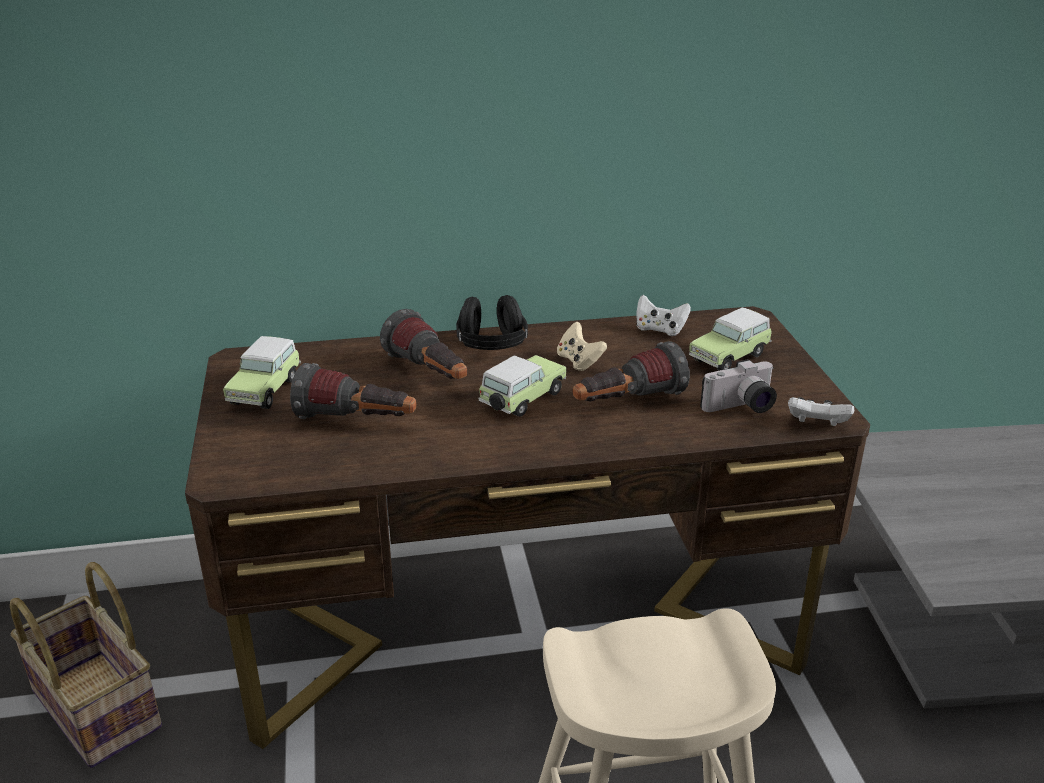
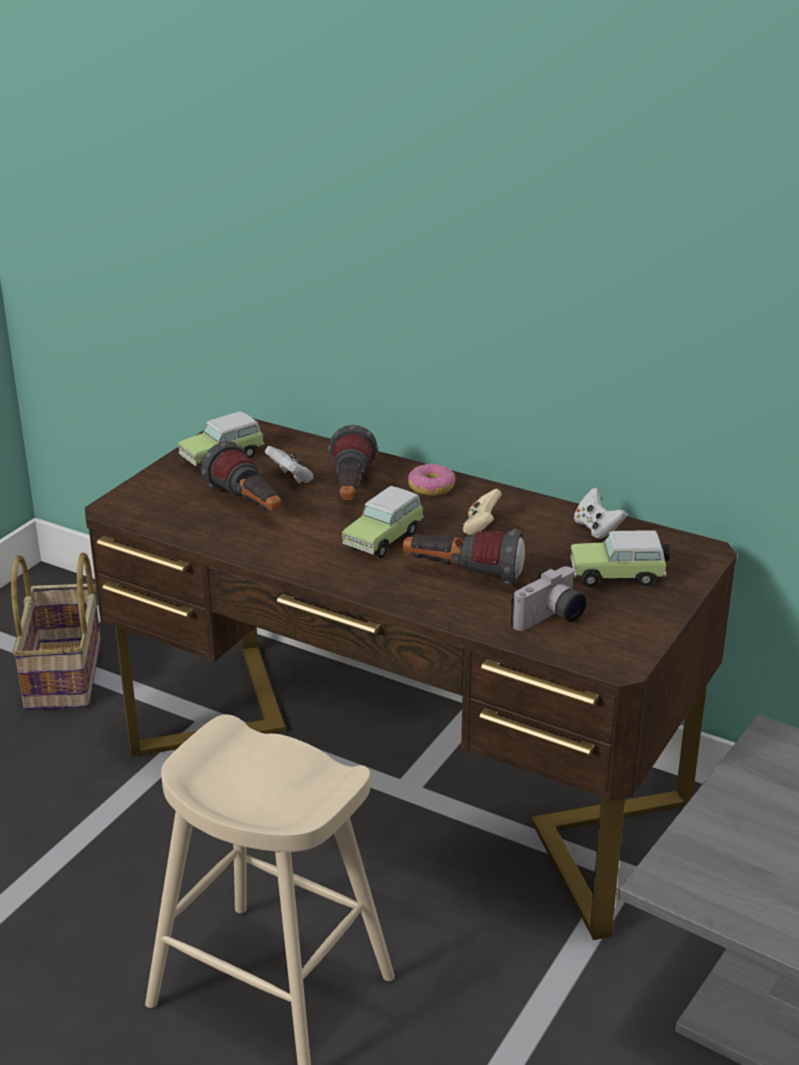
camera: 40 degrees right, 0 degrees up
black headphones [456,295,528,350] -> donut [408,464,455,496]
toy car [478,355,567,417] -> toy car turned 135 degrees clockwise [342,486,424,559]
camera [700,359,777,413] -> camera turned 60 degrees counterclockwise [511,566,586,631]
white game controller [788,397,854,426] -> white game controller moved to [265,446,314,484]

